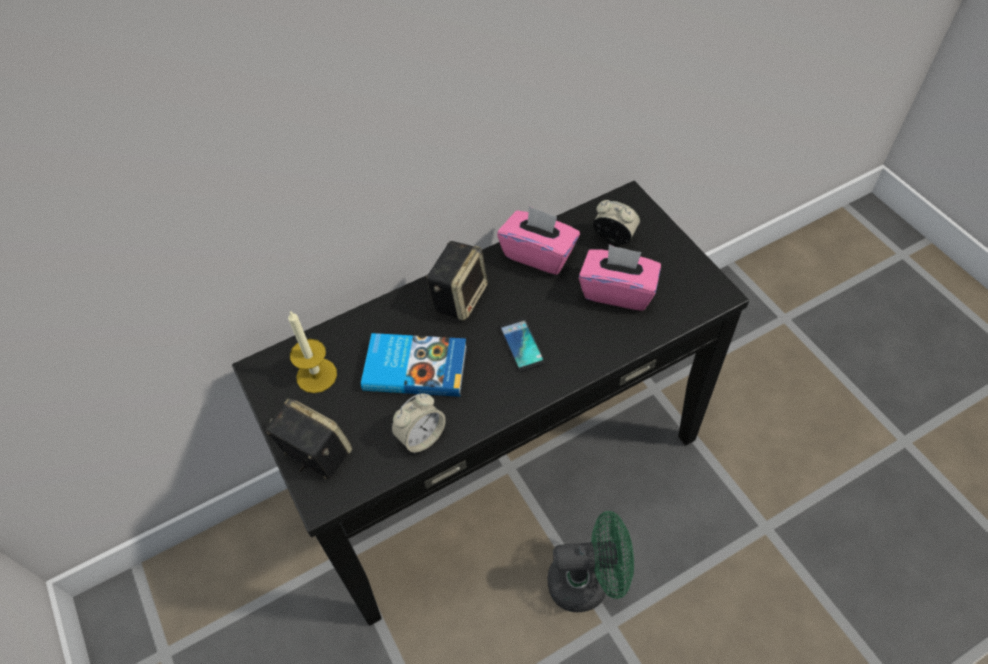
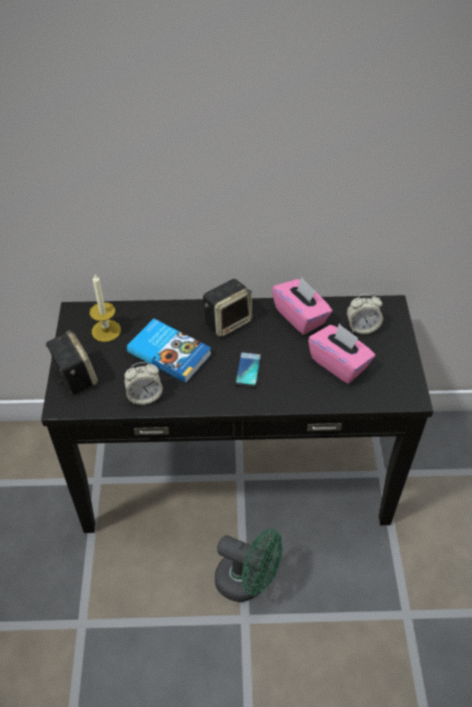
camera: 25 degrees right, 5 degrees down
alarm clock [593,200,640,244] -> alarm clock turned 120 degrees clockwise [347,293,383,334]

